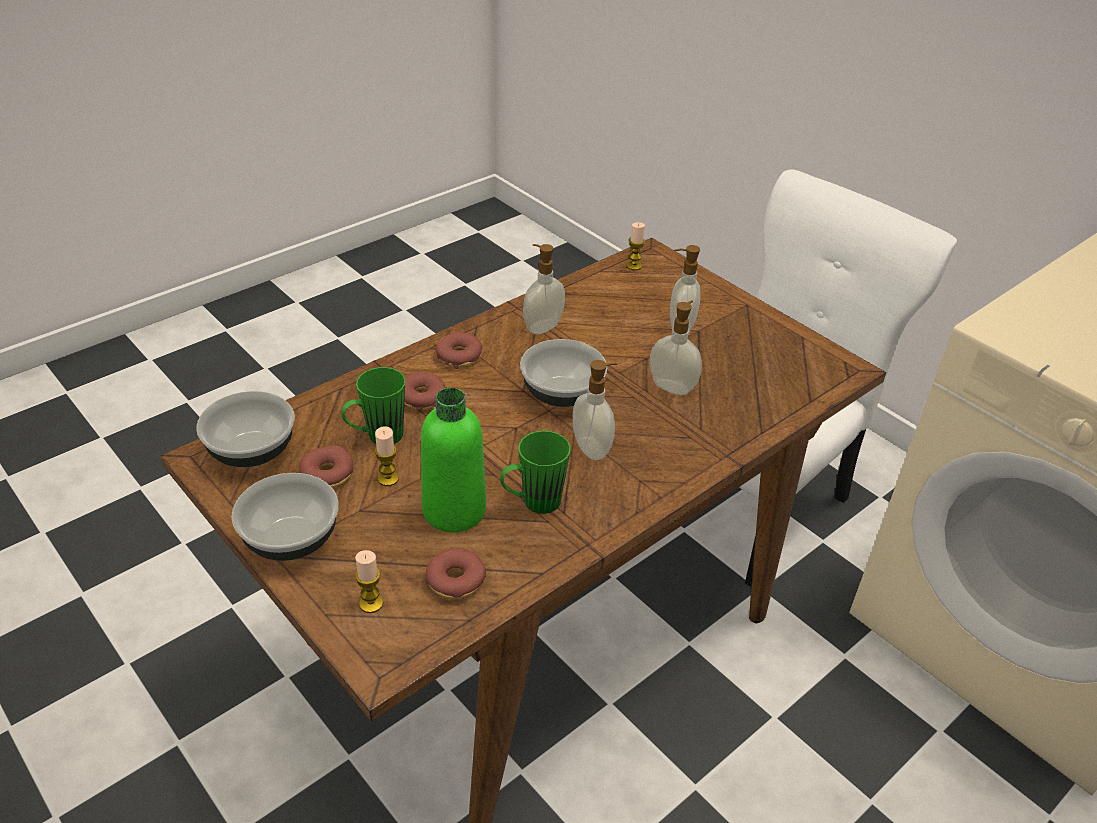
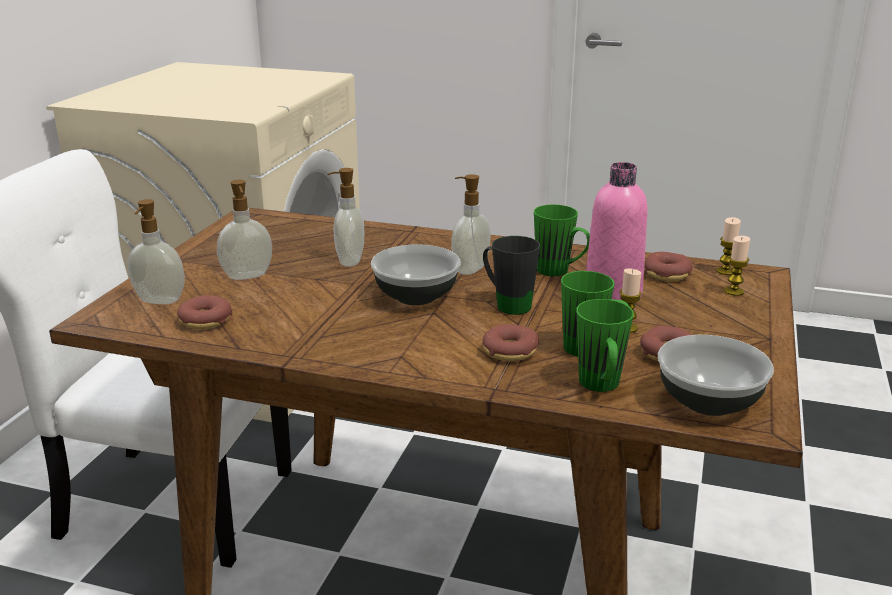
camera: 120 degrees left, 15 degrees down
bowl [232,473,339,561] -> none
green bottle [421,388,486,532] -> pink bottle [586,162,648,300]
donut [436,332,482,369] -> donut moved to [177,295,232,329]
soap dispenser [523,244,565,334] -> soap dispenser moved to [128,199,184,304]
candle [626,222,645,270] -> candle moved to [716,217,741,275]
none -> black mug [483,236,540,315]
none -> green mug [576,299,634,392]

